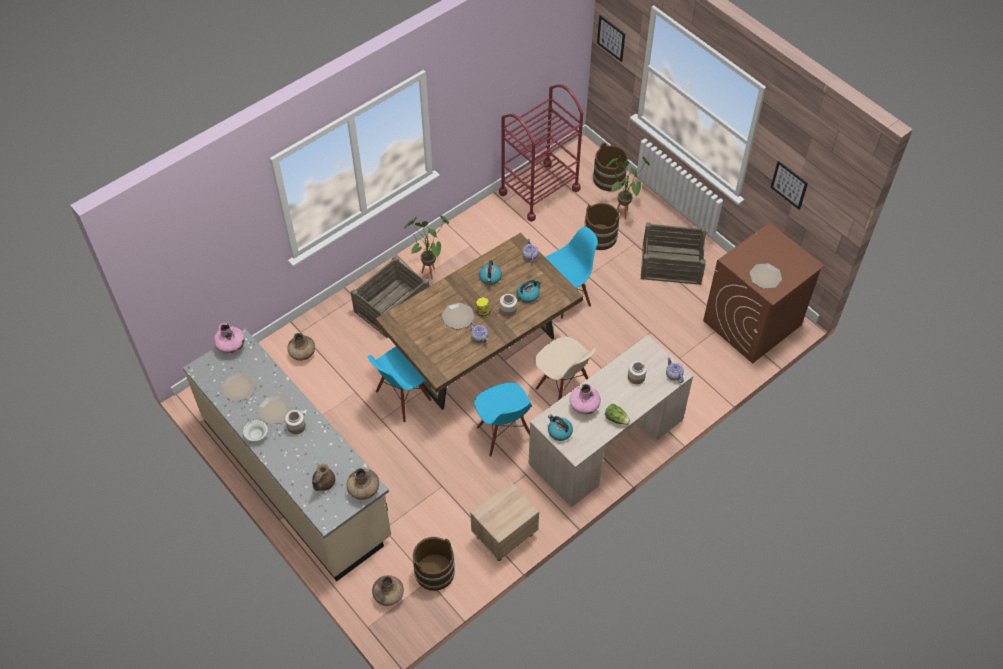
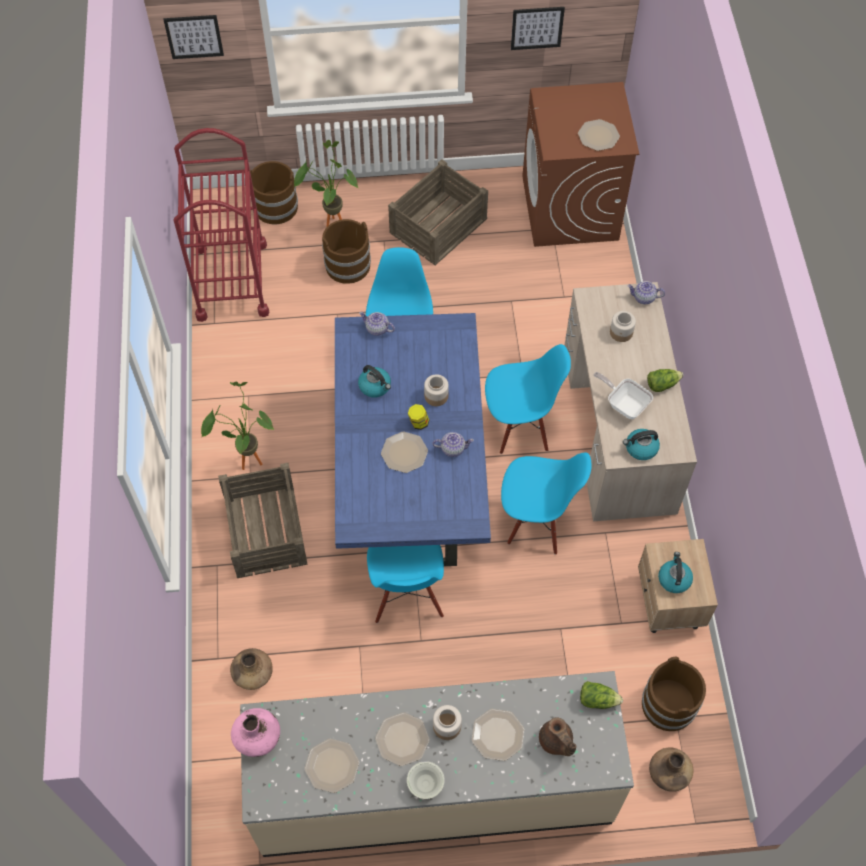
camera: 55 degrees left, 5 degrees up
brown vase [346,468,379,500] -> lettuce [580,681,623,709]
brown dining table [376,233,583,410] -> blue dining table [335,313,491,566]
kettle [517,280,541,303] -> kettle moved to [658,552,693,593]
beige chair [535,337,596,400] -> blue chair [485,344,571,454]
pink vase [570,384,601,414] -> frying pan [594,372,653,419]
none -> plate [472,709,525,761]

